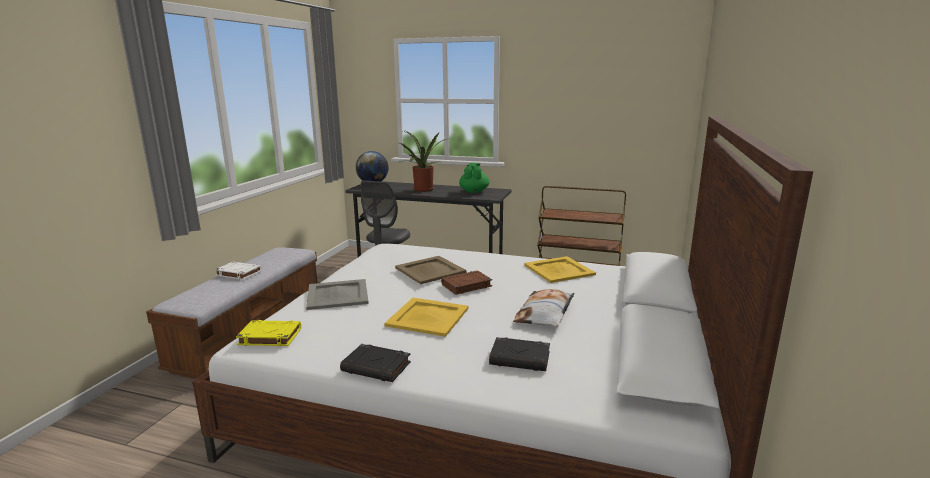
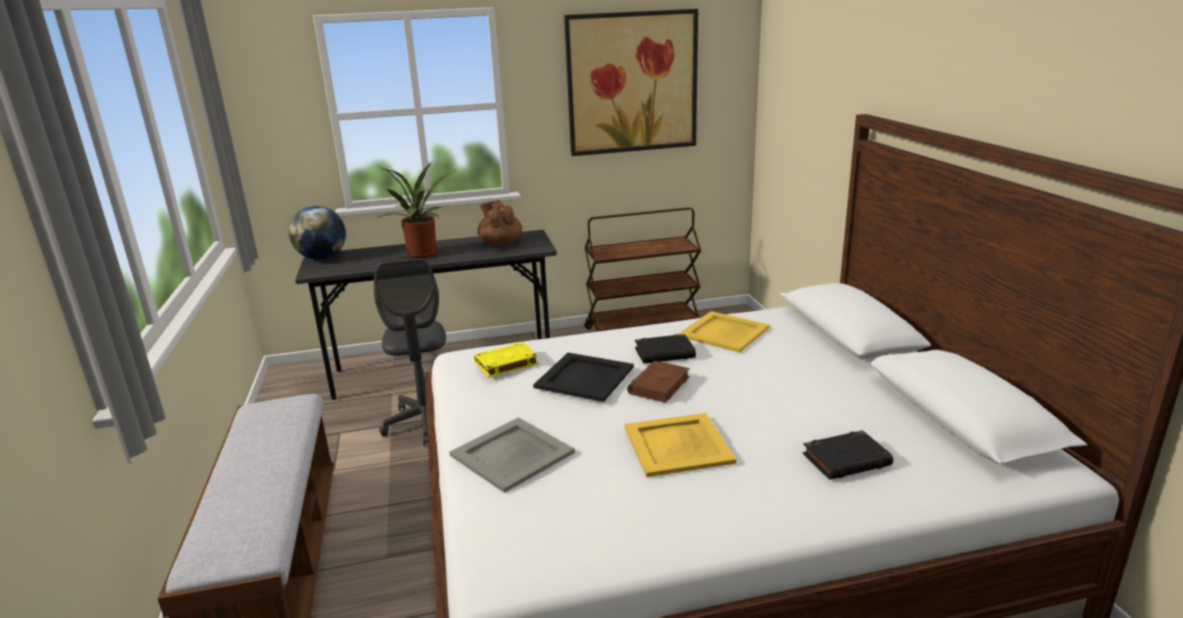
camera: 30 degrees left, 5 degrees up
white book [215,262,262,280] -> none
yellow book [236,320,301,346] -> yellow book moved to [474,342,539,378]
black book [340,344,411,382] -> black book moved to [635,334,696,364]
beige tray [395,256,466,284] -> black tray [533,353,634,402]
green teapot [459,163,489,193] -> brown teapot [477,200,522,246]
pillow [513,289,575,327] -> none
none -> picture [564,9,698,156]

